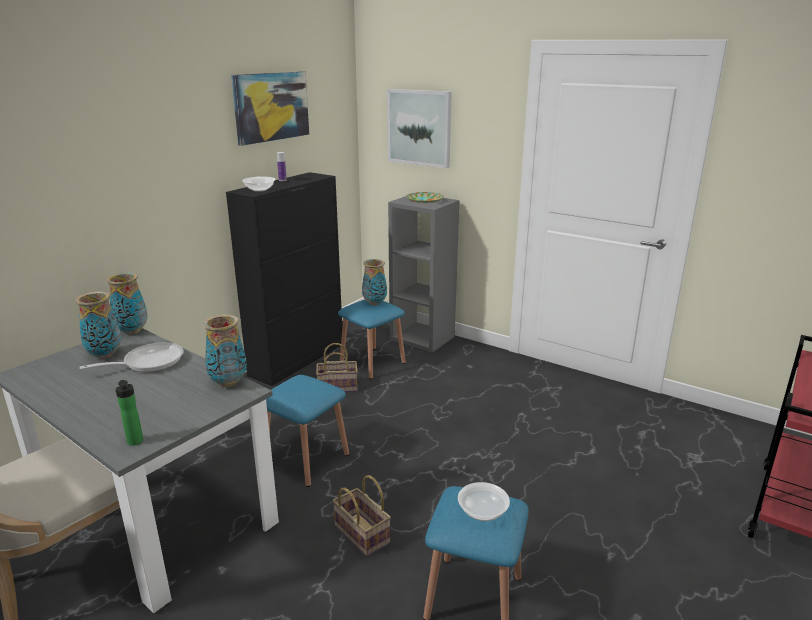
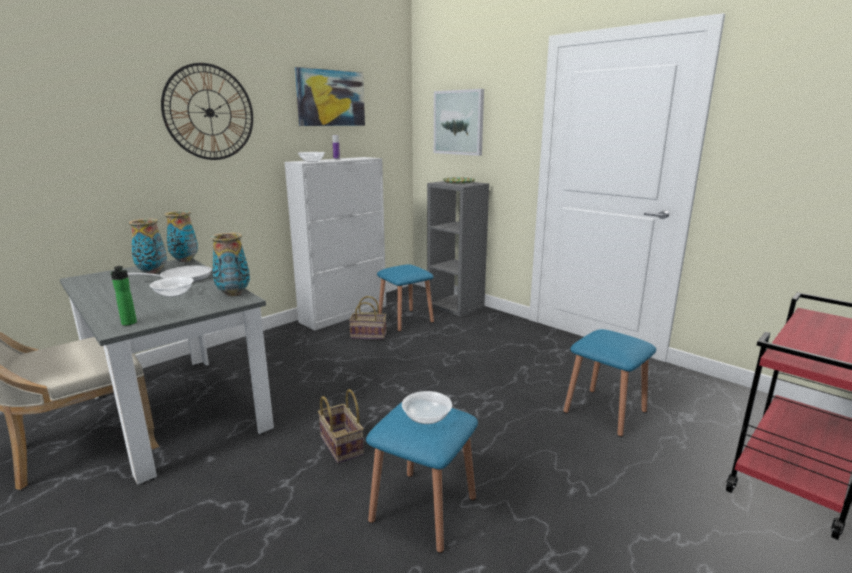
camera: 10 degrees right, 5 degrees down
black cabinet [226,172,342,386] -> white cabinet [284,157,386,330]
blue stool [266,375,349,487] -> blue stool moved to [563,329,656,437]
vase [362,259,387,305] -> none
none -> bowl [150,277,194,297]
none -> wall clock [161,63,253,160]

